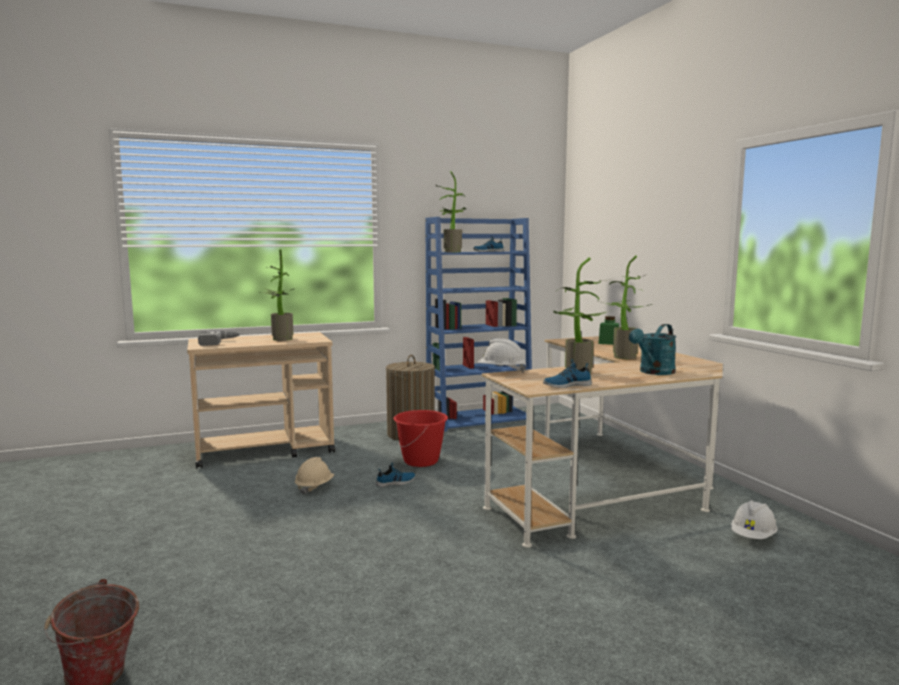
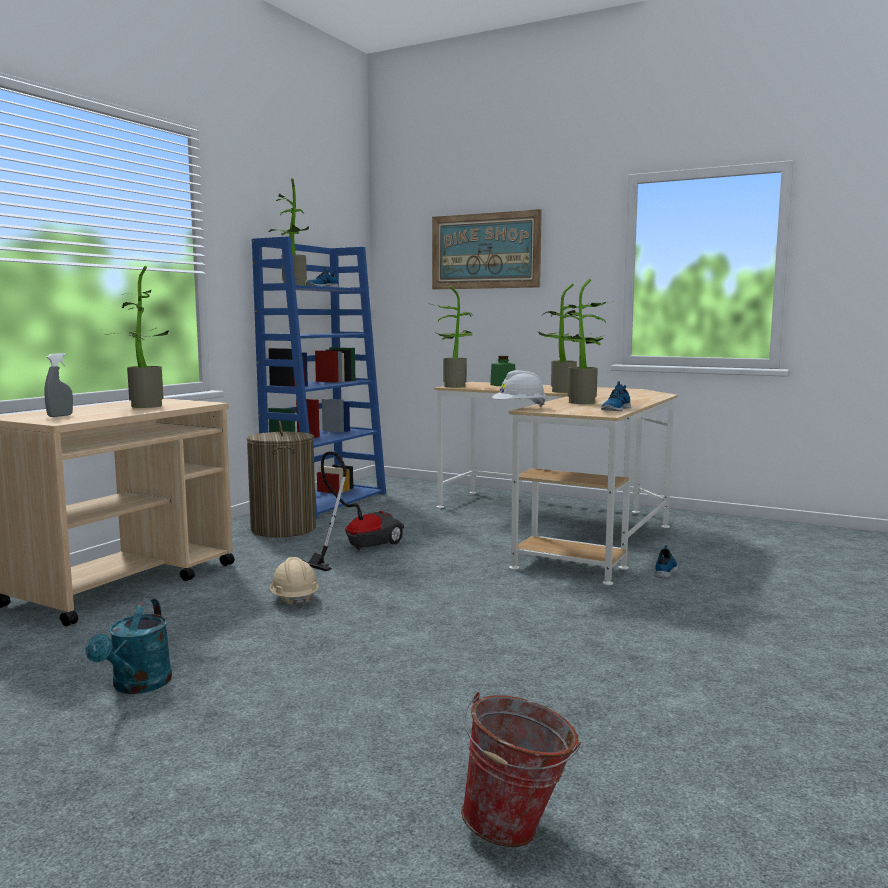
camera: 40 degrees left, 0 degrees up
power drill [198,330,241,346] -> grey spray bottle [44,353,73,417]
shoe [376,463,416,487] -> shoe moved to [654,545,678,578]
red bucket [394,410,448,467] -> vacuum cleaner [302,452,404,571]
turquoise watering can [629,324,676,375] -> turquoise watering can moved to [86,598,172,694]
white hard hat [731,500,778,539] -> none
none -> potted plant [431,286,472,388]
none -> picture [432,209,542,290]

